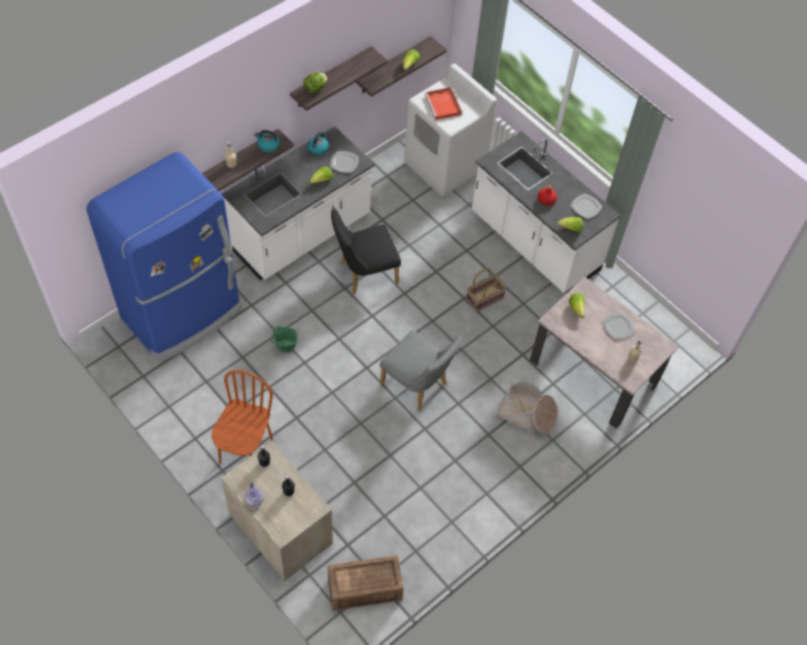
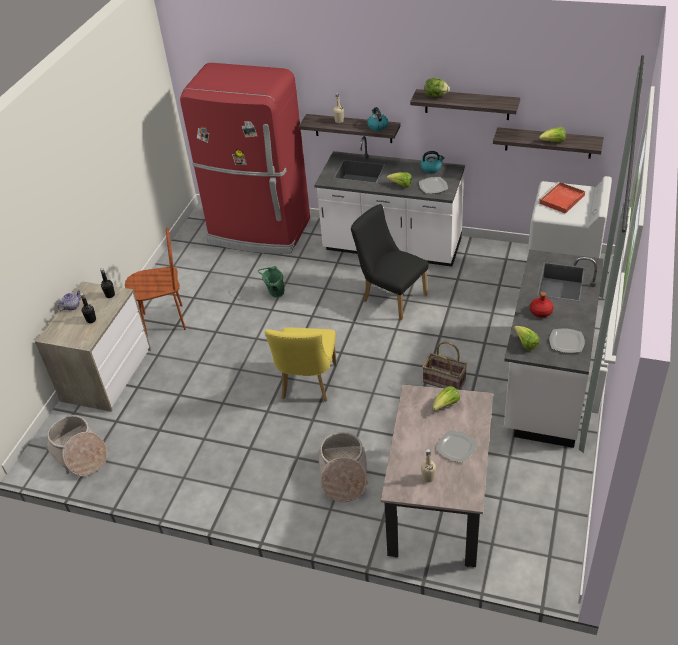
camera: 65 degrees right, 15 degrees down
blue fridge [87,152,242,362] -> red fridge [180,63,310,254]
crate [328,555,404,611] -> basket [46,415,107,476]
grey chair [380,331,462,411] -> yellow chair [265,327,337,402]

